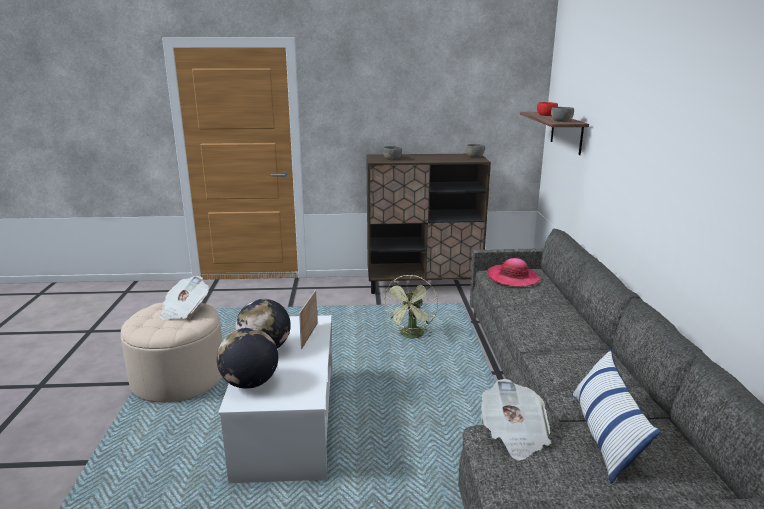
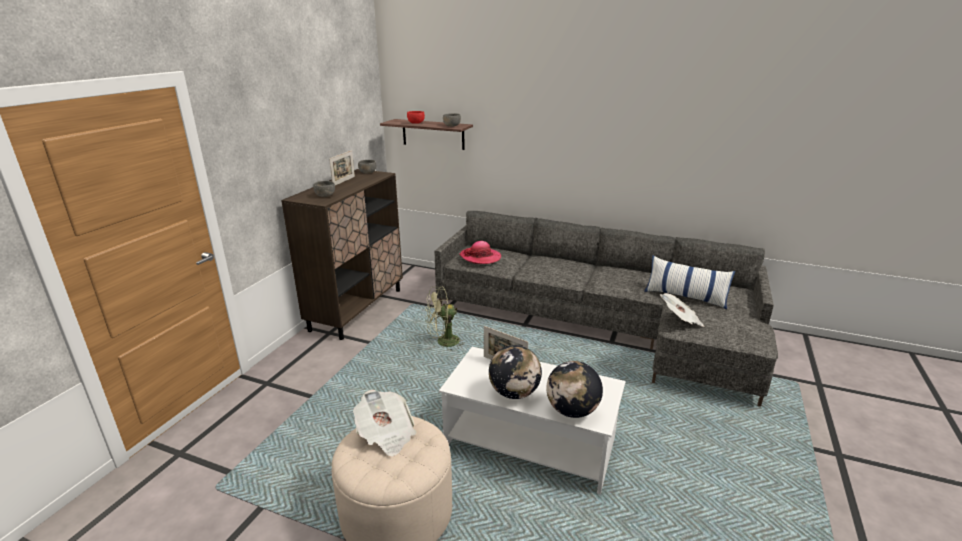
camera: 65 degrees left, 5 degrees up
green fan [382,275,438,338] -> green fan turned 120 degrees clockwise [425,286,464,351]
none -> picture frame [329,150,355,185]

